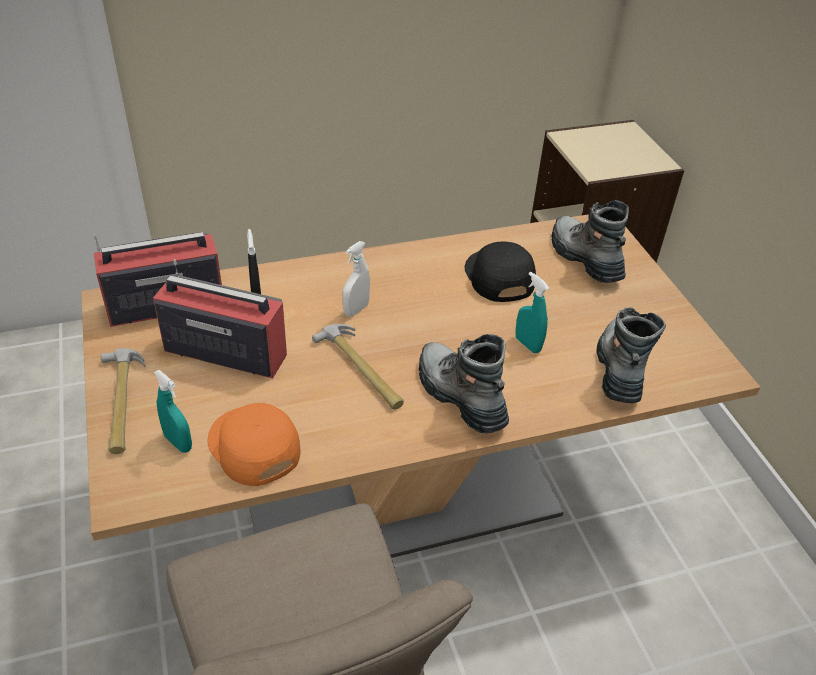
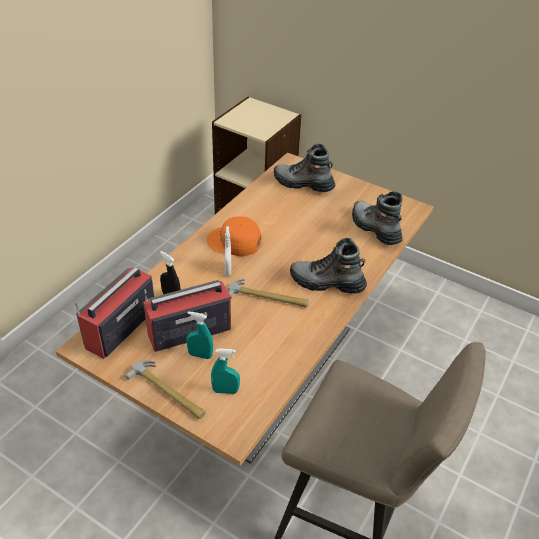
camera: 40 degrees left, 0 degrees up
orange cap [207,403,301,486] -> orange cap moved to [207,216,261,256]
black cap [465,242,536,302] -> none
turquoise spray bottle [515,272,549,353] -> turquoise spray bottle moved to [186,311,213,359]

